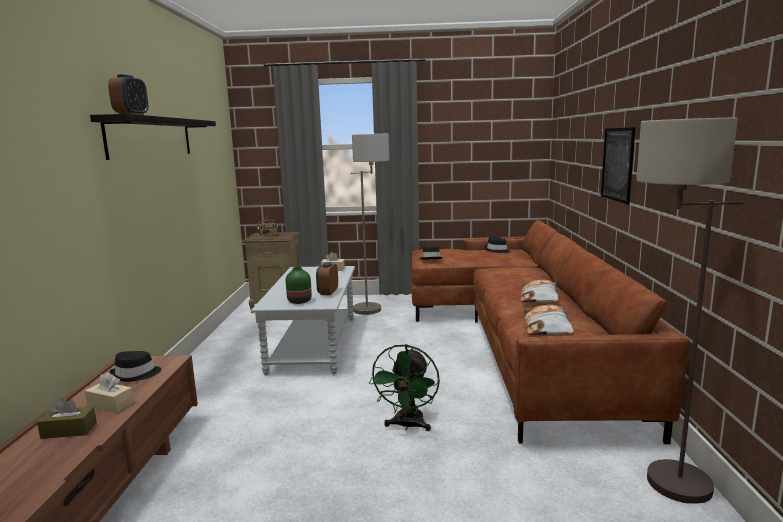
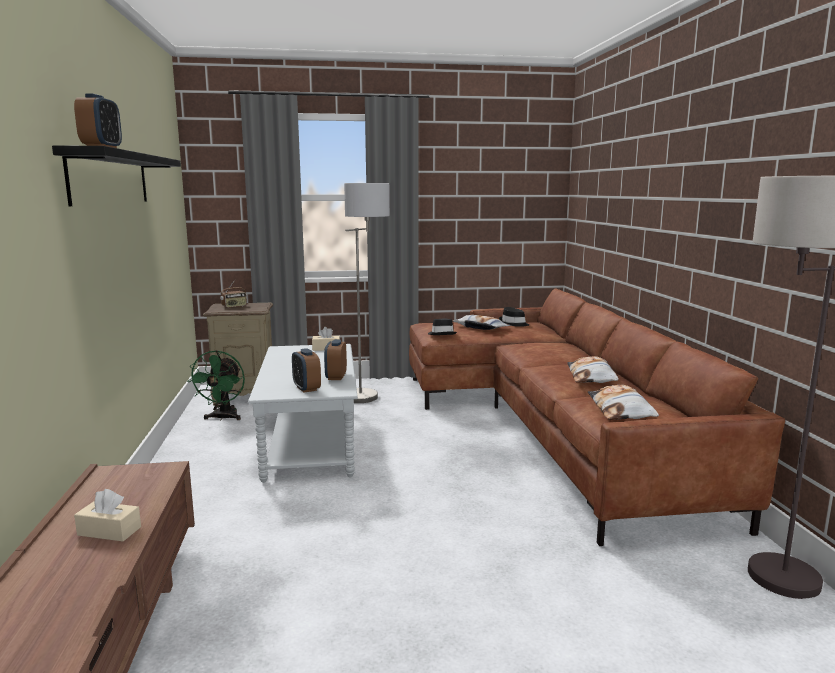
camera: 10 degrees left, 0 degrees up
brown tissue box [37,398,97,439] -> none
black hat [110,351,161,382] -> none
green vase [286,267,312,304] -> alarm clock [292,348,321,393]
green fan [369,344,440,431] -> green fan moved to [187,350,245,421]
picture [601,127,635,205] -> none
none -> pillow [453,315,511,330]

